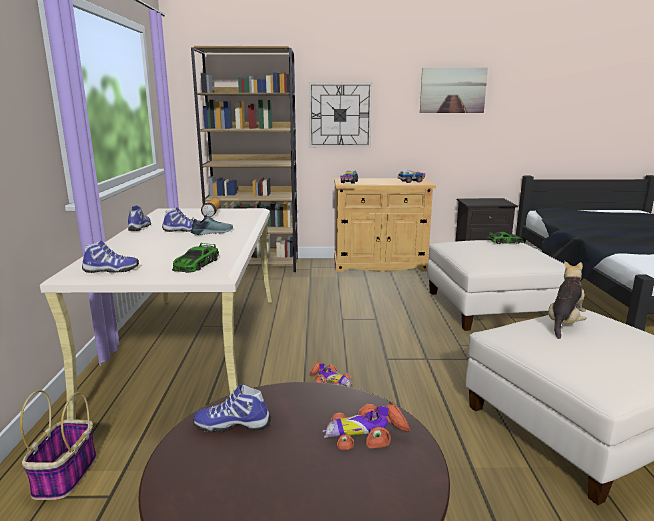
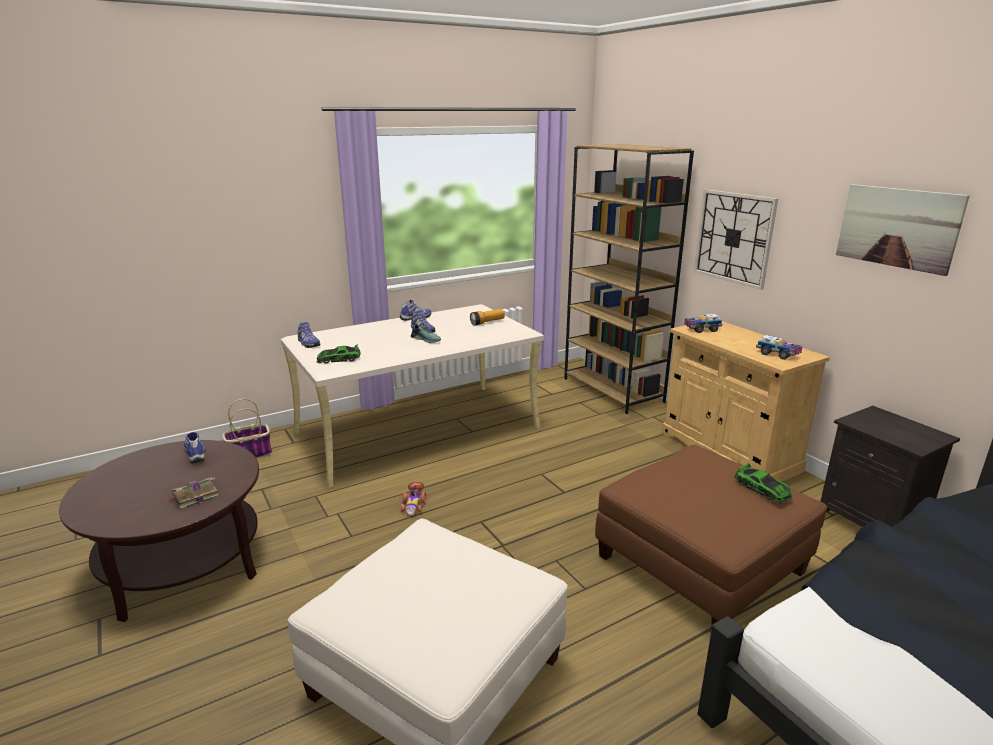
camera: 60 degrees right, 5 degrees up
toy car [323,402,411,450] -> book [167,478,219,509]
white ottoman [427,240,566,331] -> brown ottoman [595,444,827,630]
plush toy [548,261,586,339] -> none

